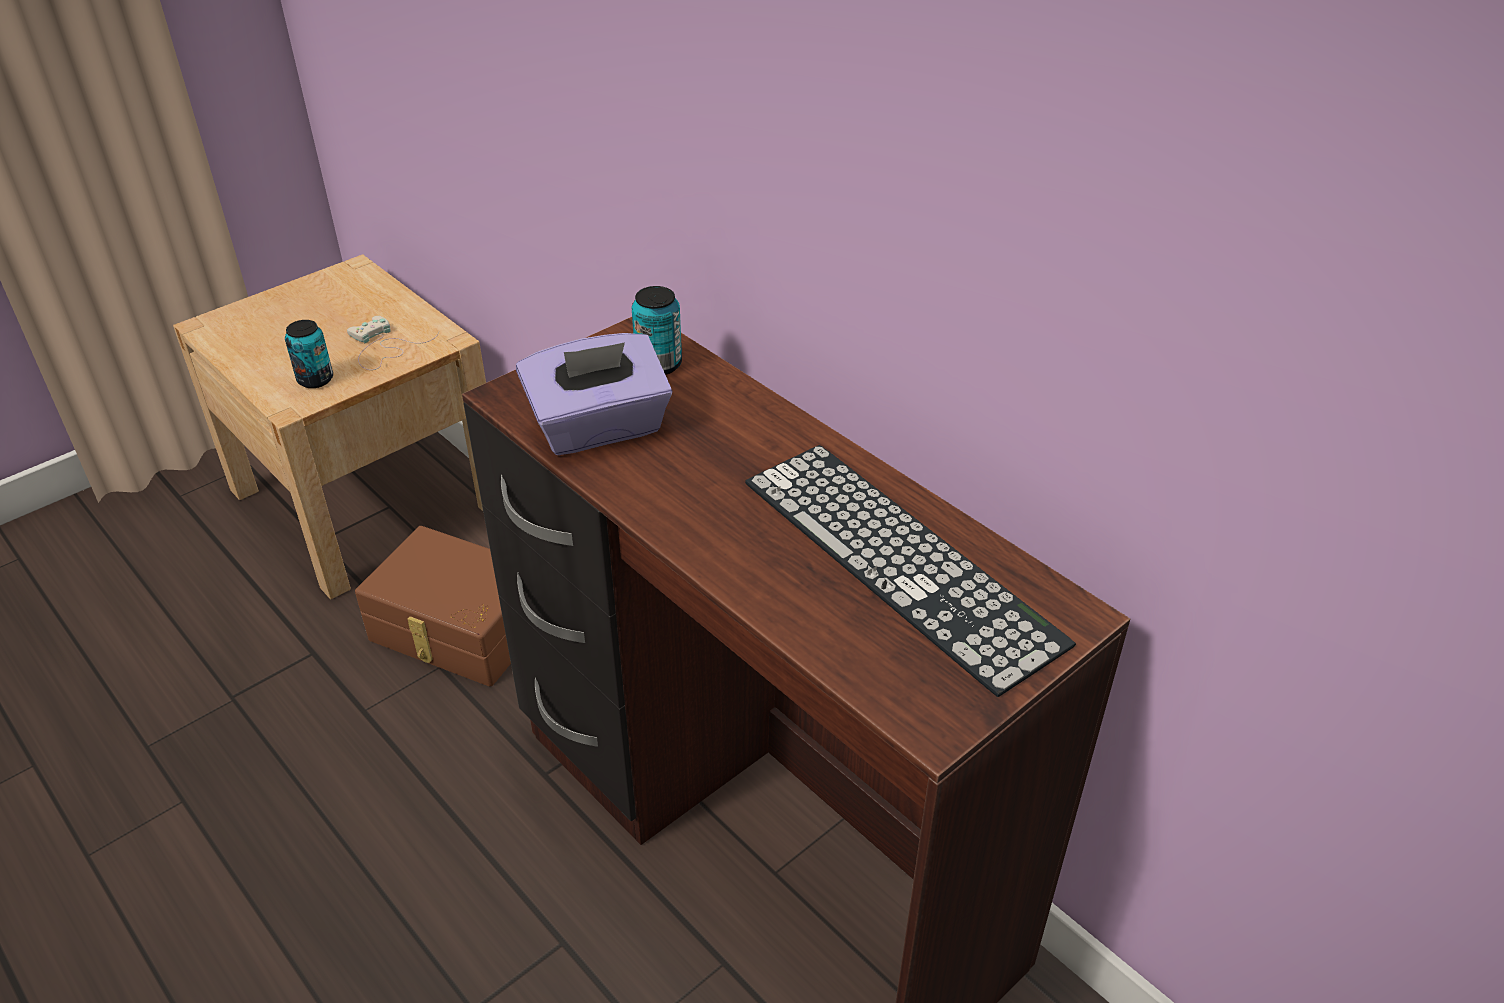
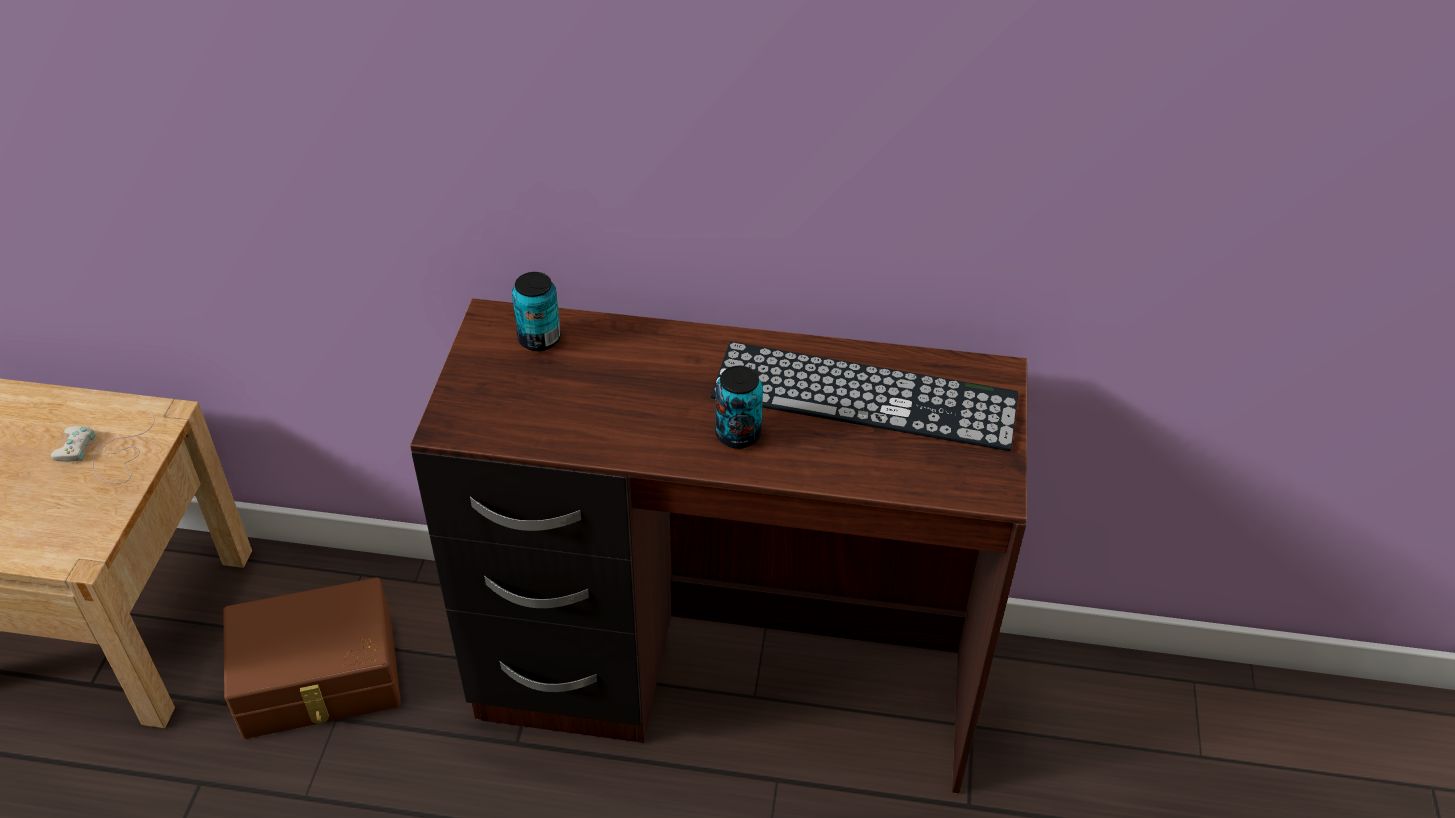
camera: 40 degrees left, 5 degrees up
can [285,320,333,388] -> can moved to [715,366,763,449]
purple tissue box [516,333,672,455] -> none

